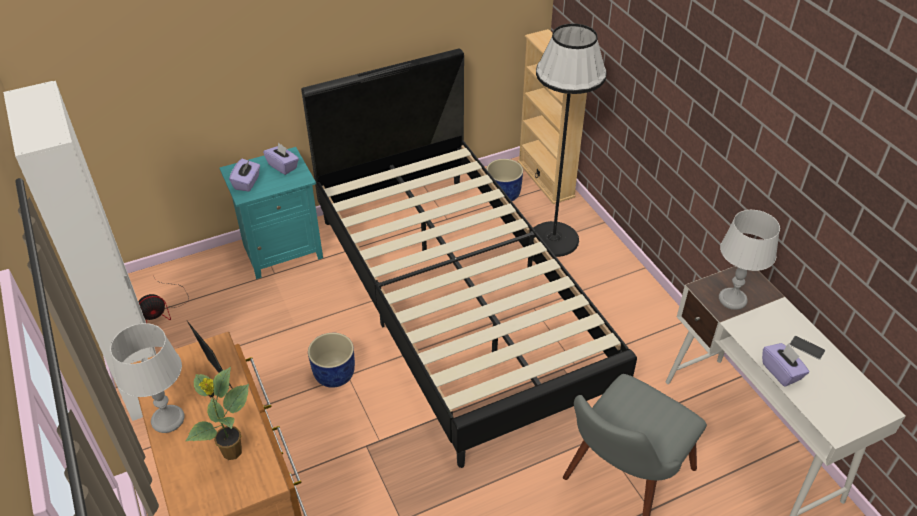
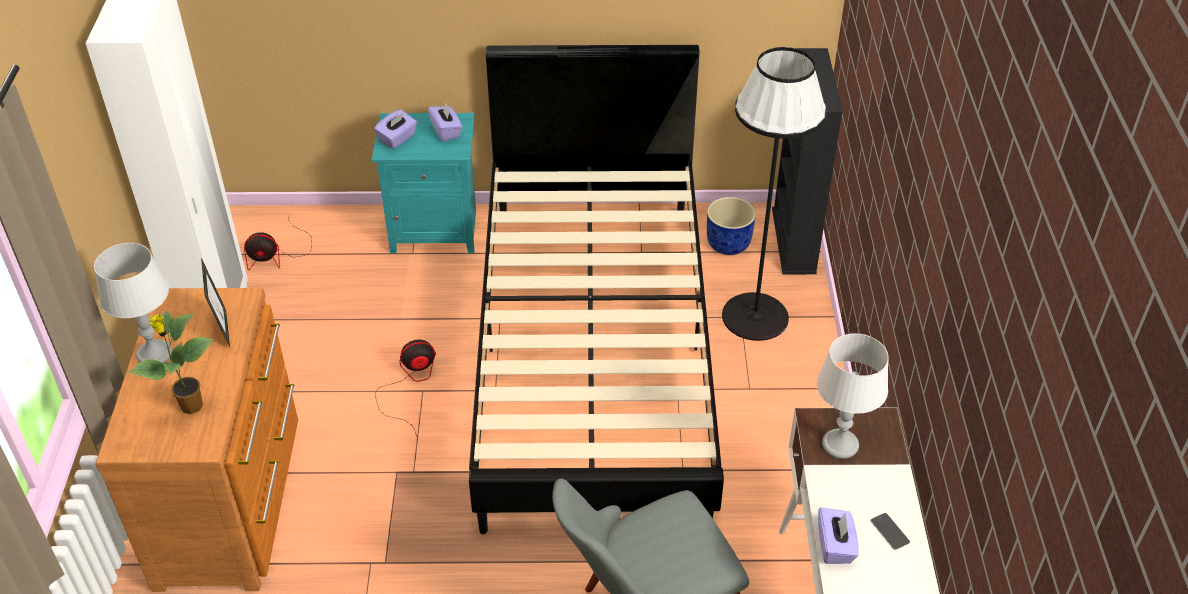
camera: 25 degrees right, 0 degrees up
blue planter [308,333,355,388] -> fan [375,340,436,436]
beige bookcase [517,29,587,204] -> black bookcase [772,48,843,274]

